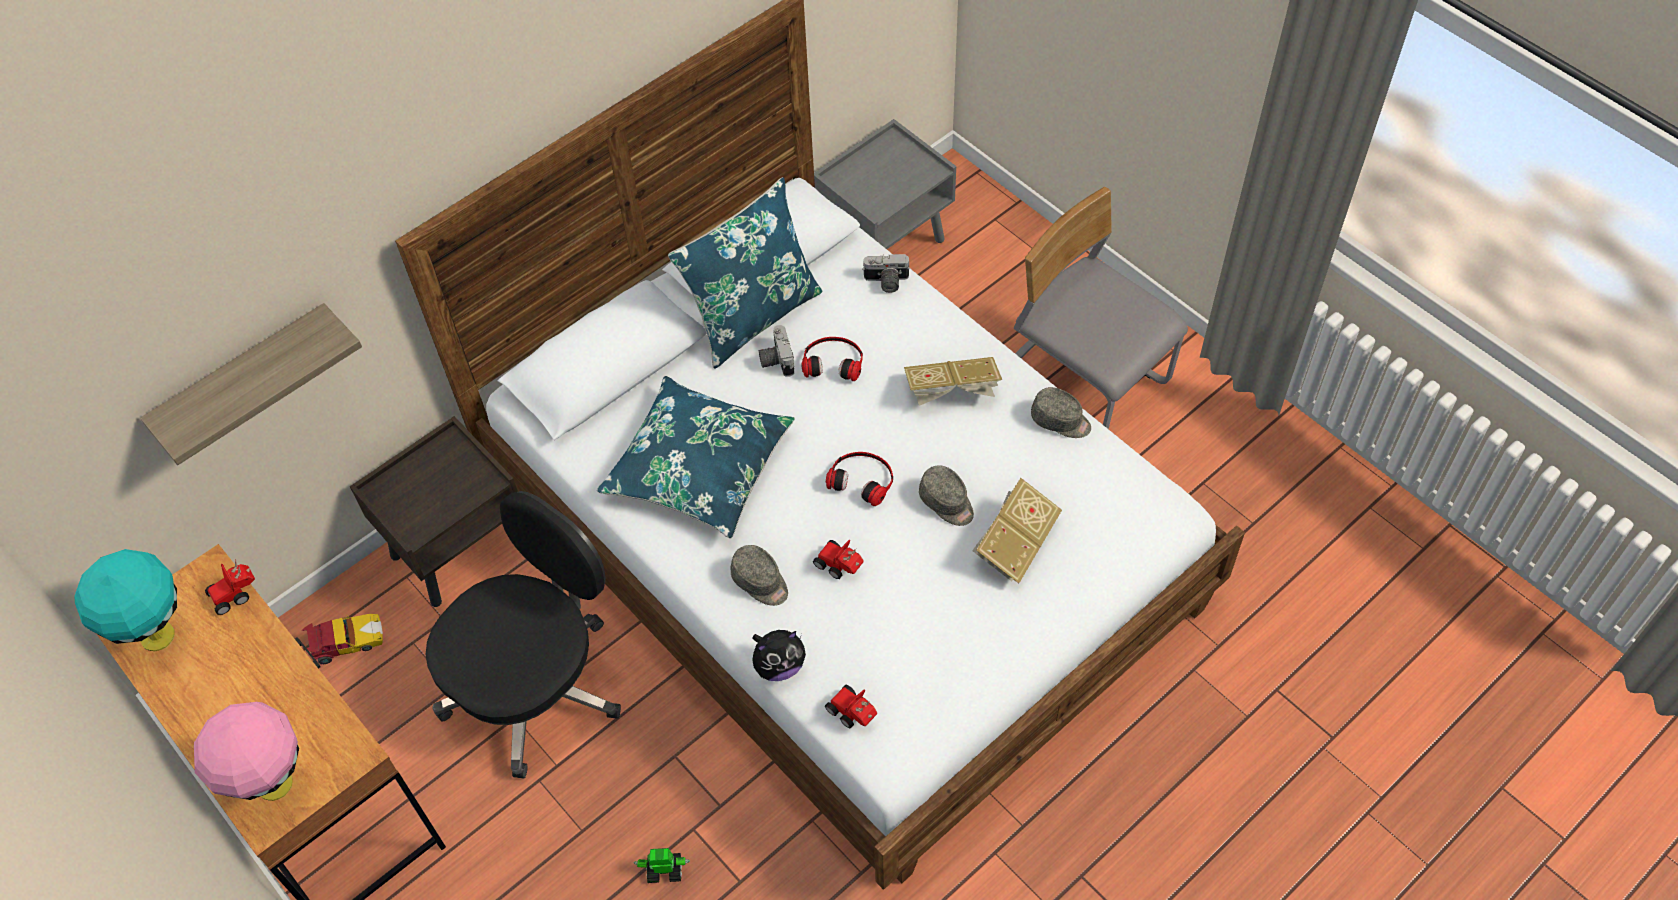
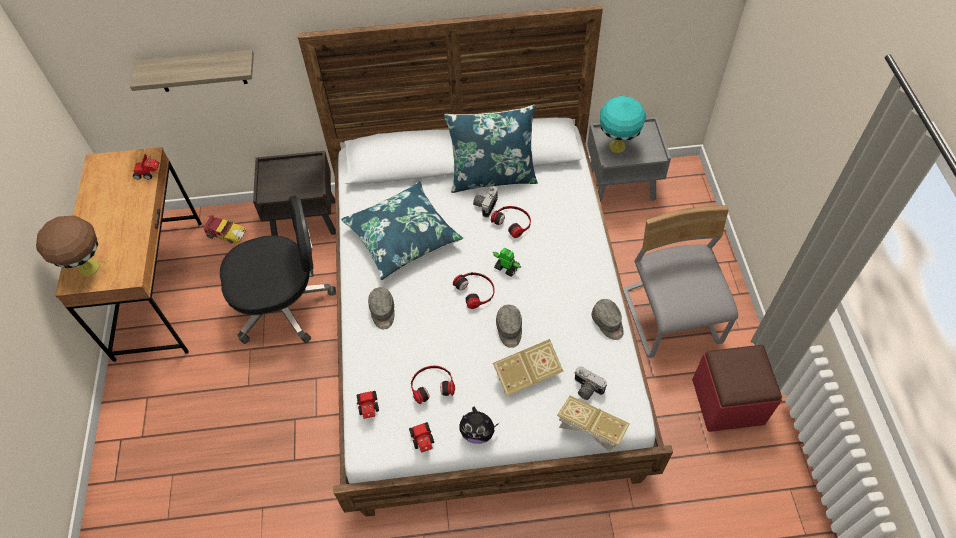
camera: 35 degrees right, 0 degrees up
turquoise table lamp [75,549,177,651] -> turquoise table lamp moved to [600,96,646,153]
pink table lamp [194,702,299,801] -> brown table lamp [36,215,99,276]
toy robot [633,848,690,883] -> toy robot moved to [493,248,521,277]
plush toy [752,630,806,681] -> plush toy moved to [459,407,499,444]
toy car [813,540,864,579] -> toy car moved to [409,422,434,453]
camera [862,254,910,293] -> camera moved to [574,366,607,400]
book [904,357,1002,406] -> book moved to [557,396,630,452]
none -> headphones [411,366,455,404]
none -> red ottoman [692,345,782,432]

